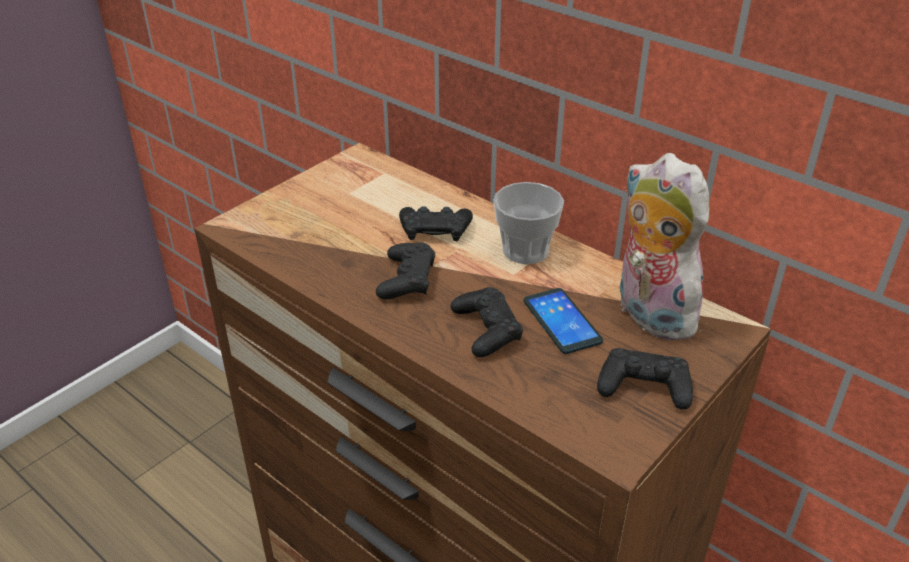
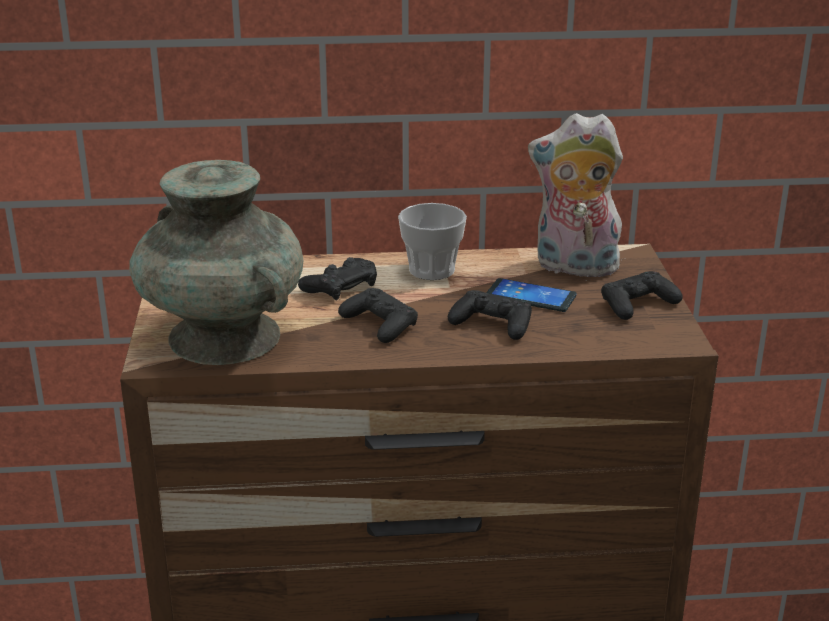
camera: 45 degrees left, 10 degrees down
none -> turquoise vase [129,160,304,365]

